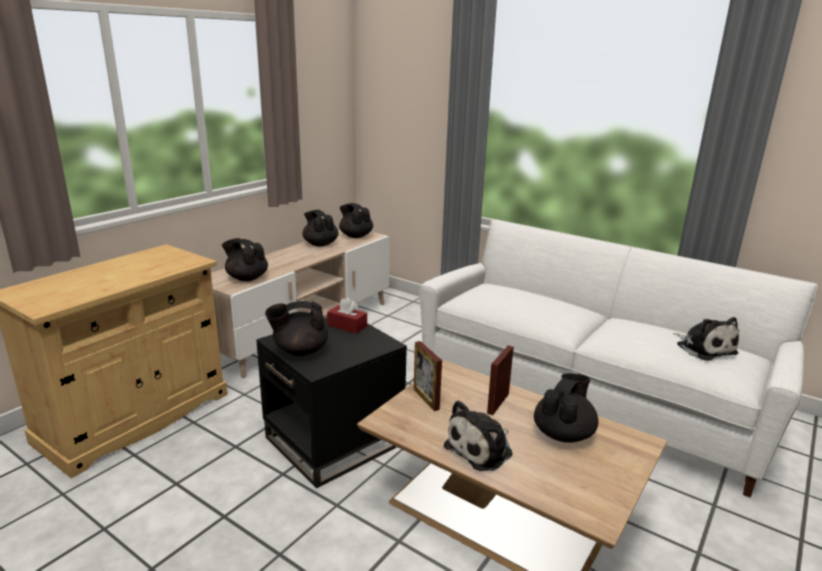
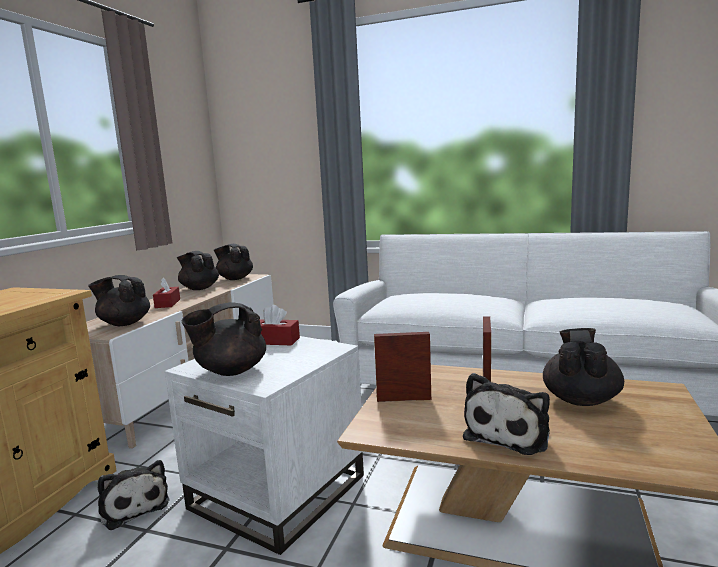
camera: 15 degrees left, 10 degrees down
black side table [256,318,407,488] -> white side table [165,336,364,555]
picture frame [413,341,442,411] -> picture frame turned 135 degrees clockwise [374,332,431,402]
plush toy [673,317,740,361] -> plush toy moved to [98,460,170,530]
none -> red tissue box [153,278,180,308]

